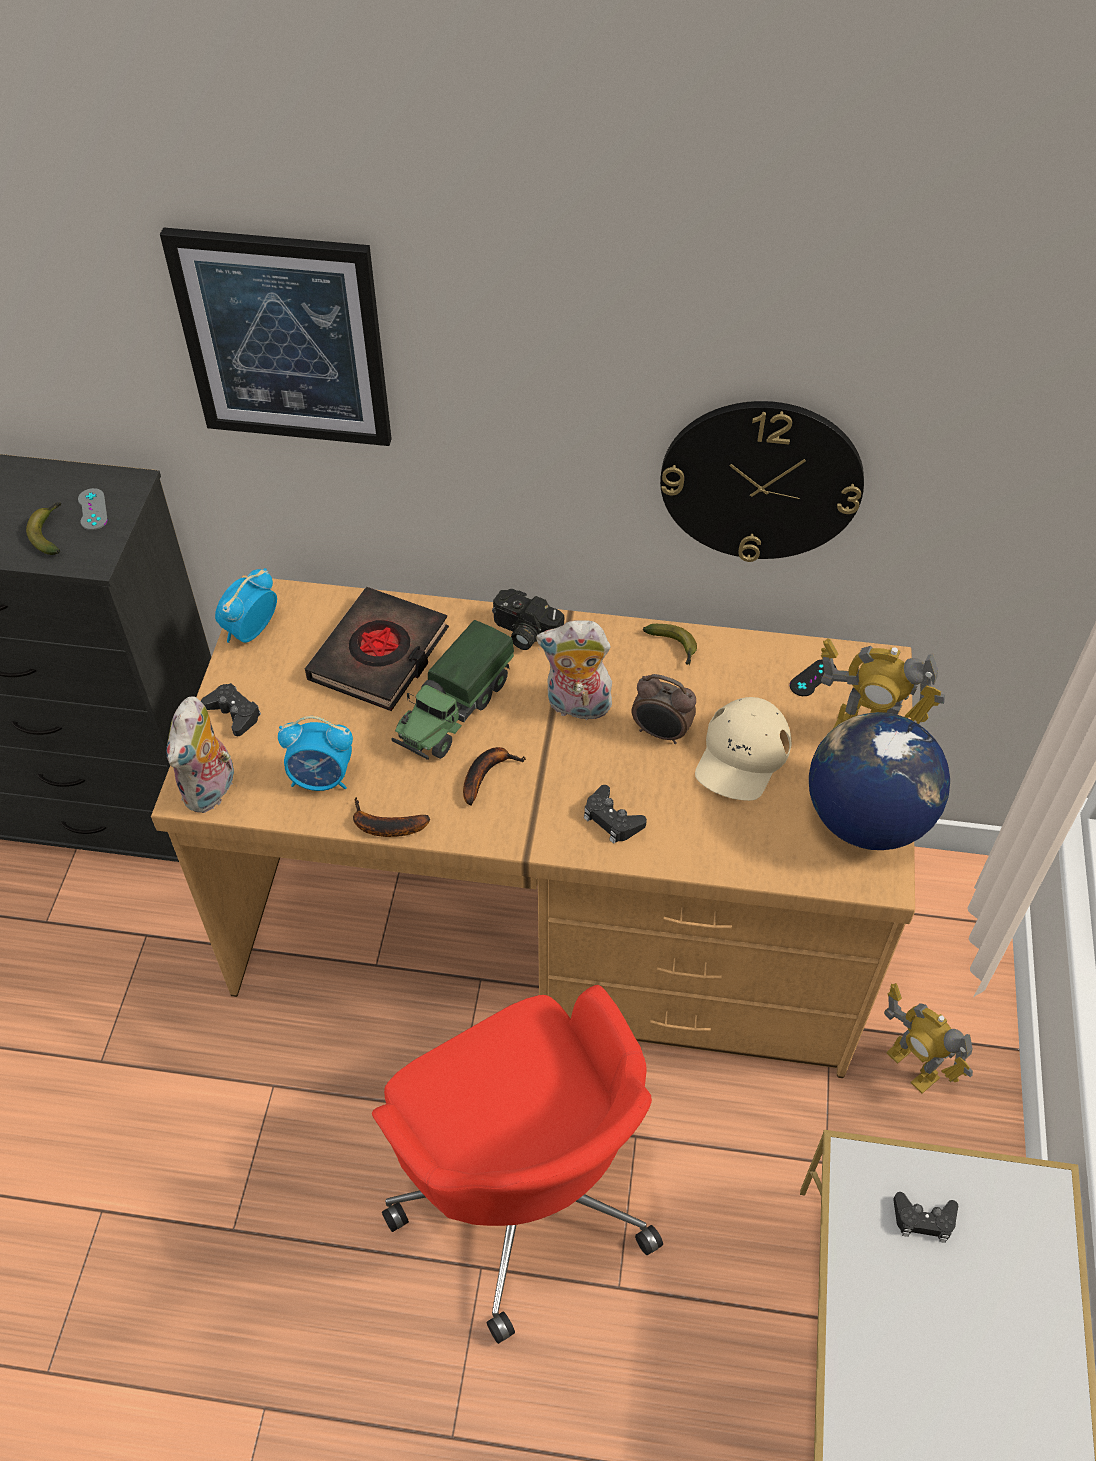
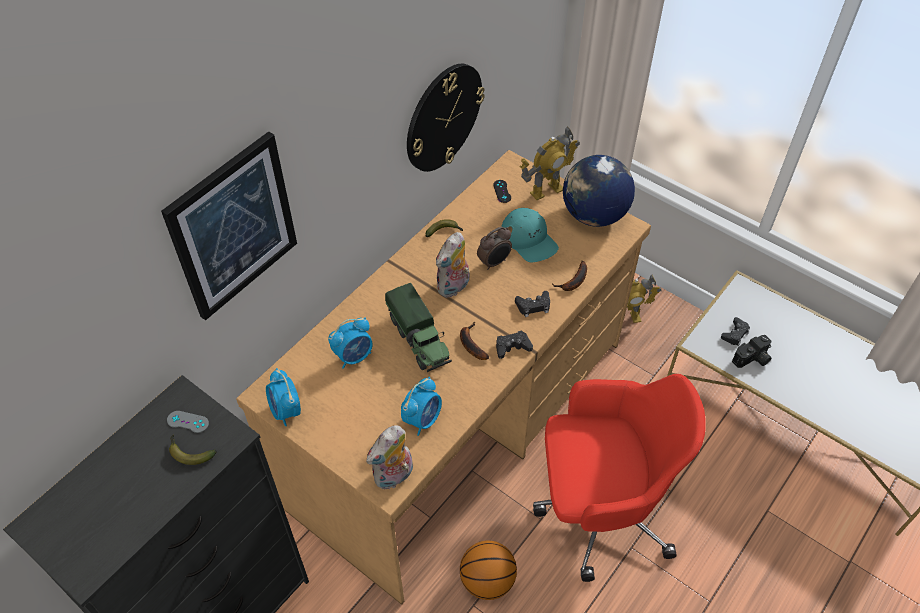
camera: 60 degrees left, 0 degrees up
plush toy [166,696,234,813] -> plush toy turned 90 degrees clockwise [366,425,413,489]
black game controller [201,683,261,736] -> black game controller moved to [496,331,533,359]
black book [305,587,449,711] -> alarm clock [328,317,373,369]
banana [353,797,430,837] -> banana moved to [552,261,587,291]
camera [492,589,565,650] -> camera moved to [732,335,772,368]
beige cap [695,697,791,801] -> turquoise cap [501,208,559,262]
none -> basketball [460,541,517,600]

